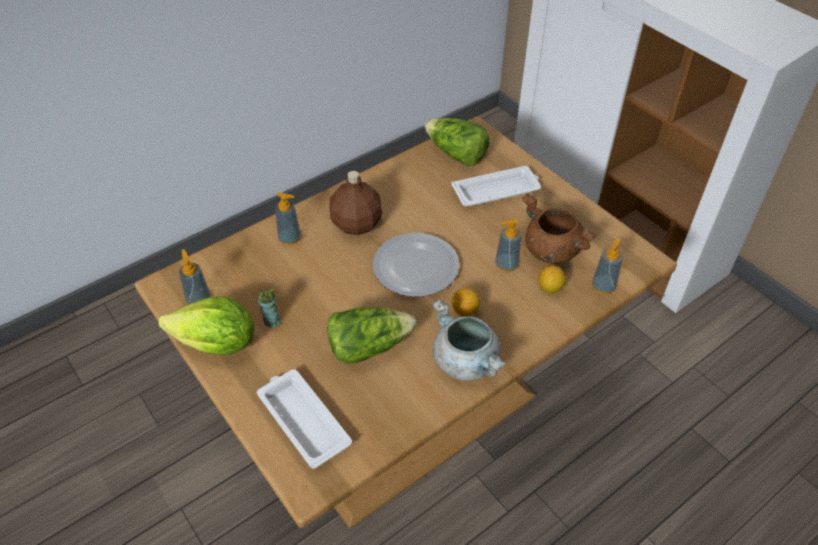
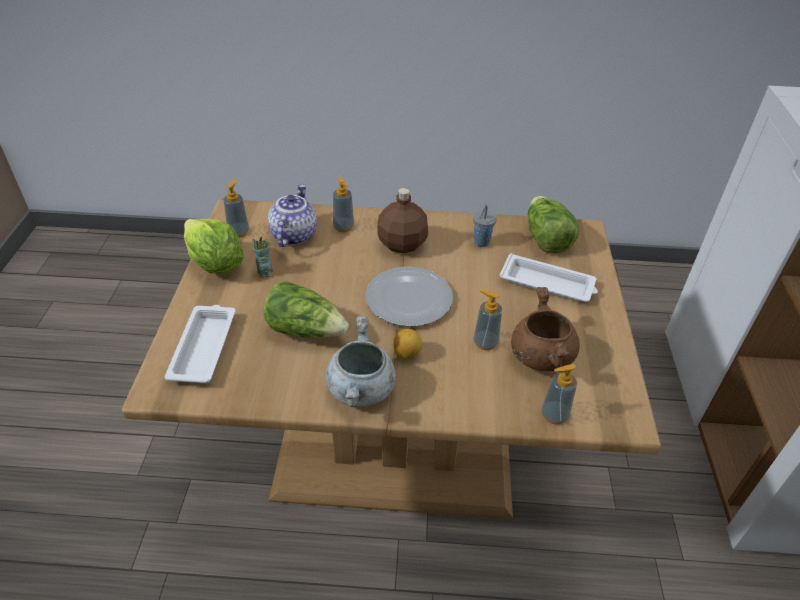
camera: 40 degrees right, 5 degrees down
lemon [538,265,566,294] -> none
none -> teapot [268,184,317,247]
none -> grey cup [473,204,497,247]

